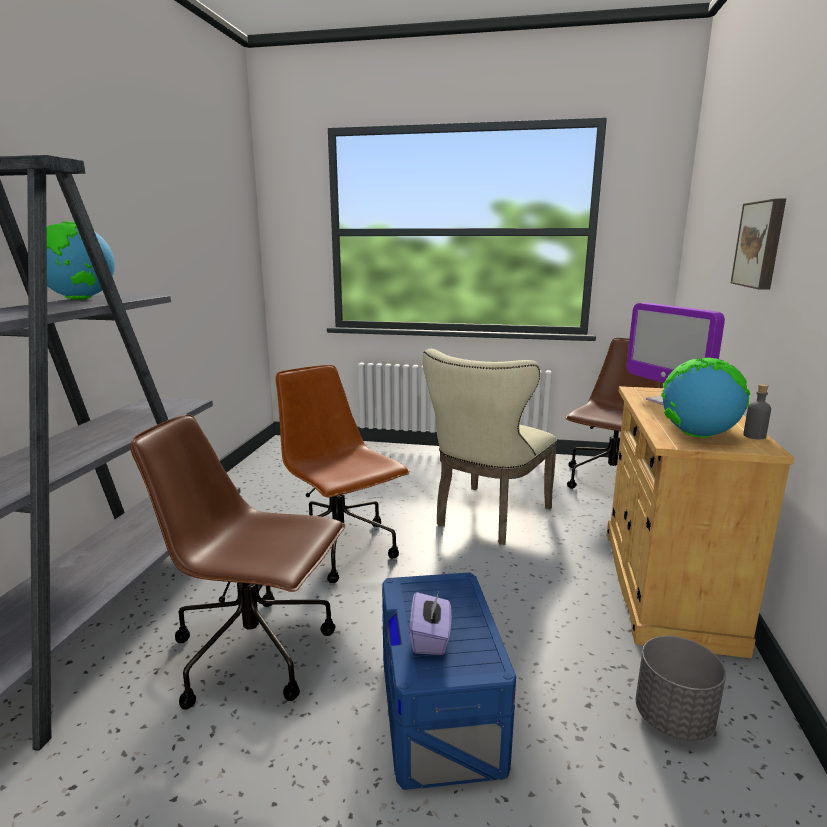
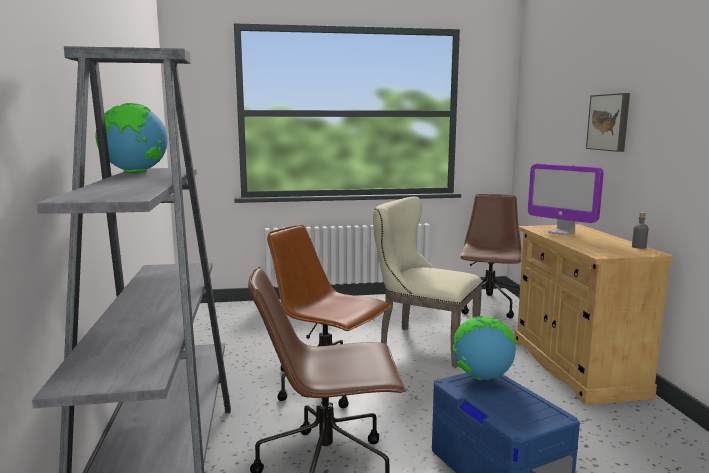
camera: 20 degrees left, 5 degrees down
purple tissue box [410,592,451,655] -> none
beige chair [423,349,557,545] -> beige chair turned 105 degrees clockwise [373,197,483,368]
grey planter [636,636,726,741] -> none
globe [661,358,750,438] -> globe moved to [453,316,516,380]

